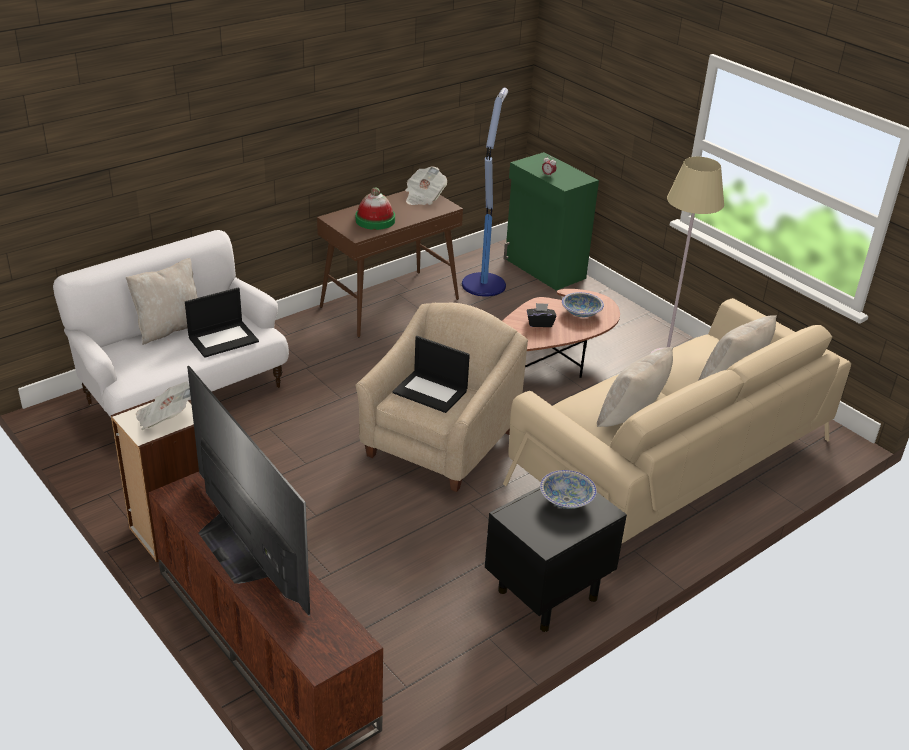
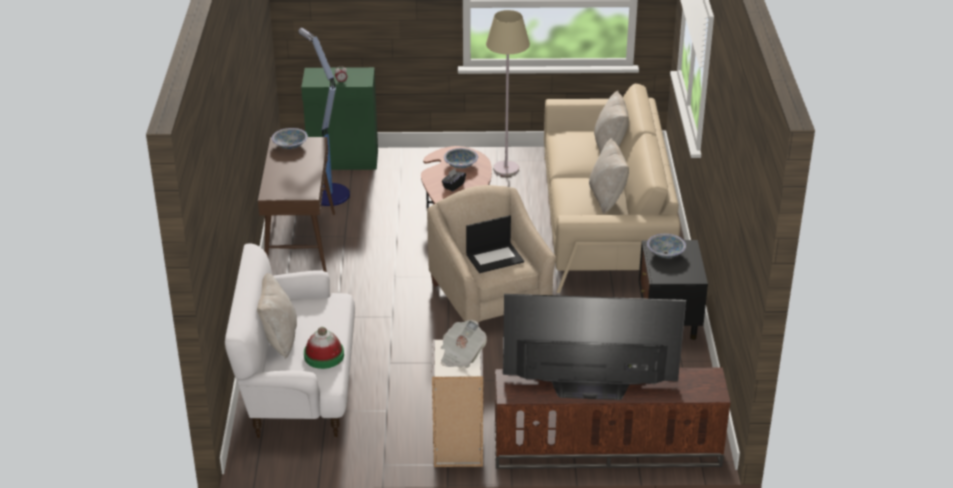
camera: 50 degrees left, 0 degrees up
laptop [185,287,259,358] -> none
hat [355,188,395,230] -> hat moved to [304,327,344,369]
newspaper [405,166,447,205] -> bowl [272,128,308,149]

